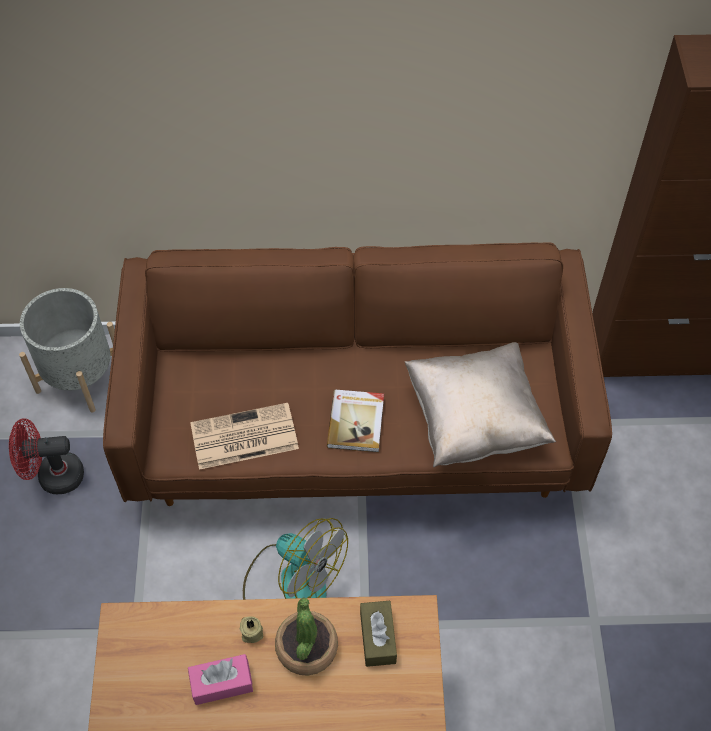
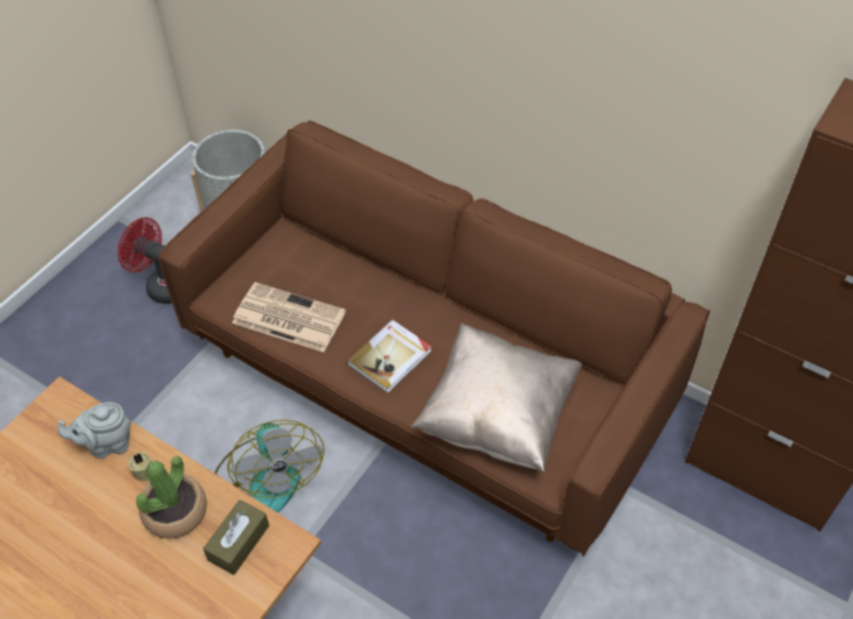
camera: 35 degrees right, 5 degrees down
pink tissue box [188,654,253,705] -> none
none -> grey teapot [58,402,131,458]

